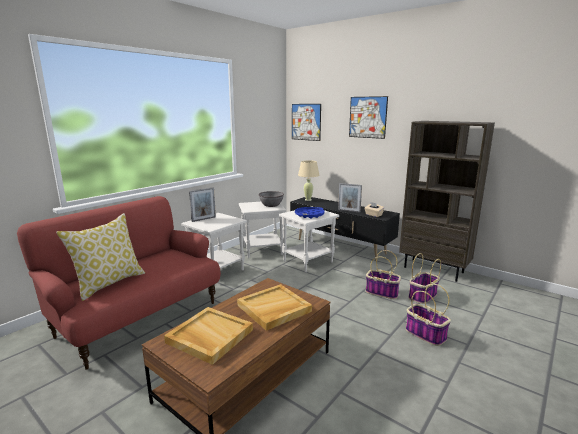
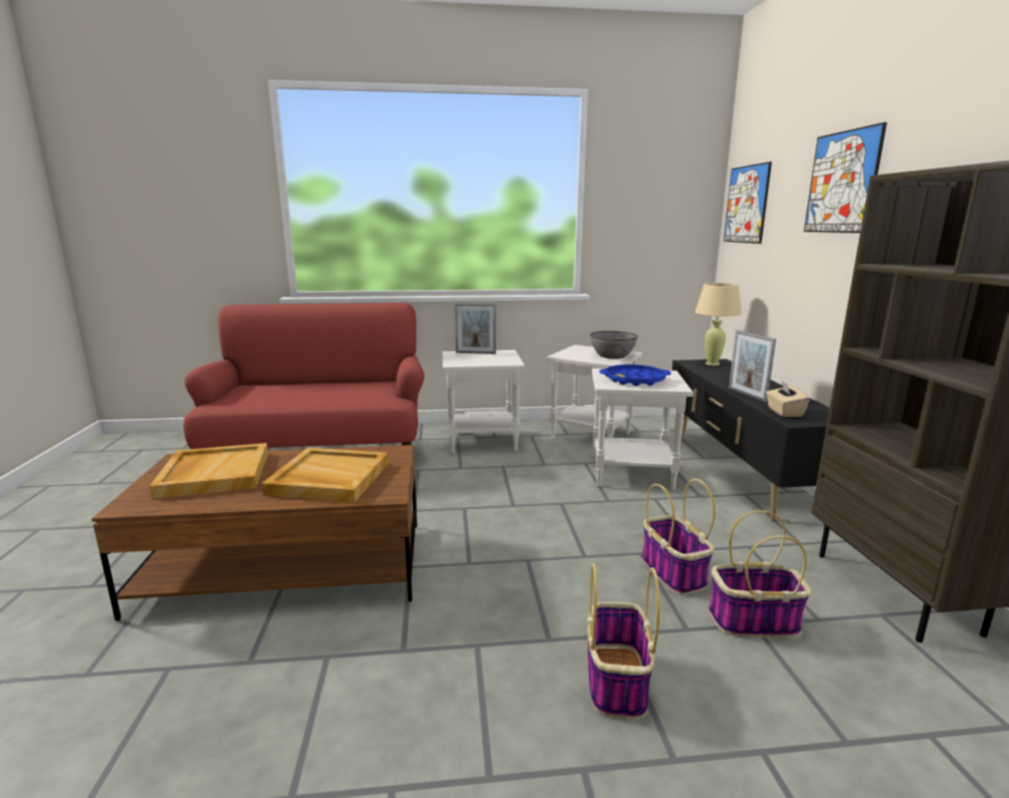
camera: 45 degrees right, 0 degrees up
pillow [56,213,145,301] -> none

